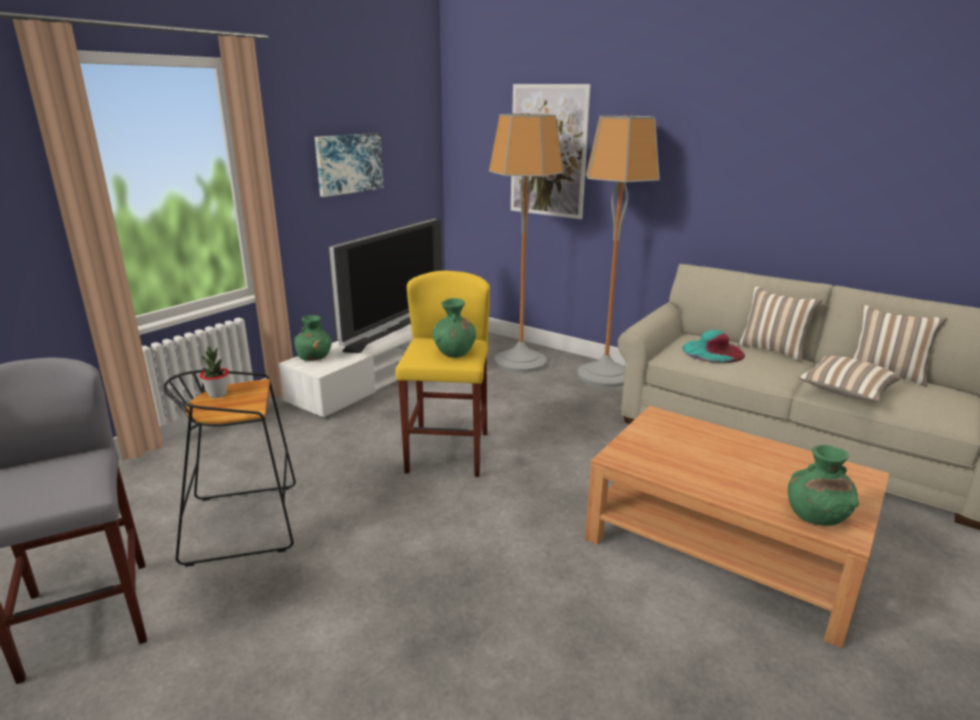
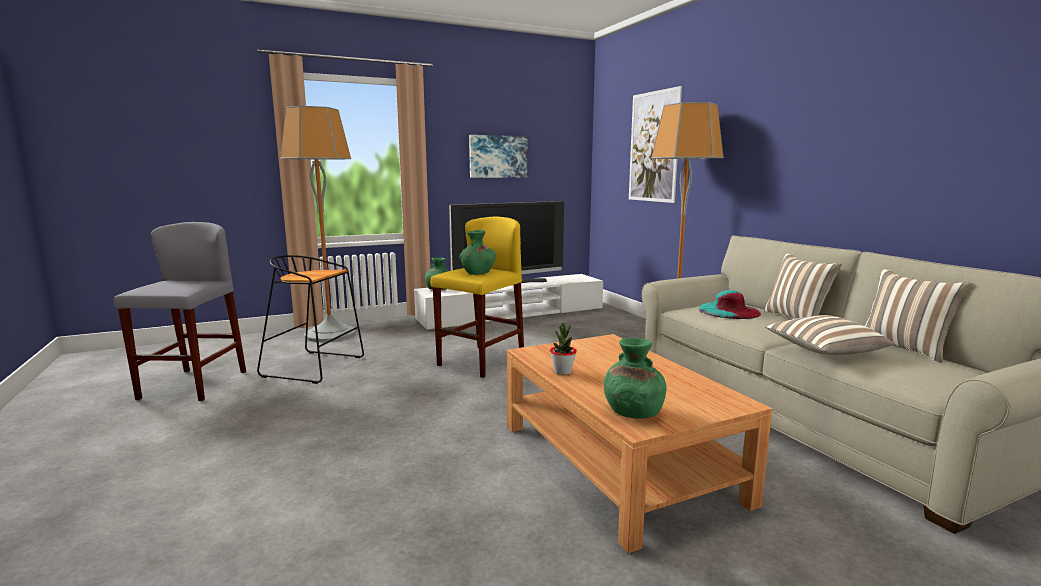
camera: 30 degrees right, 10 degrees down
potted plant [200,346,229,398] -> potted plant moved to [550,323,577,375]
floor lamp [489,113,564,372] -> floor lamp moved to [280,106,356,342]

